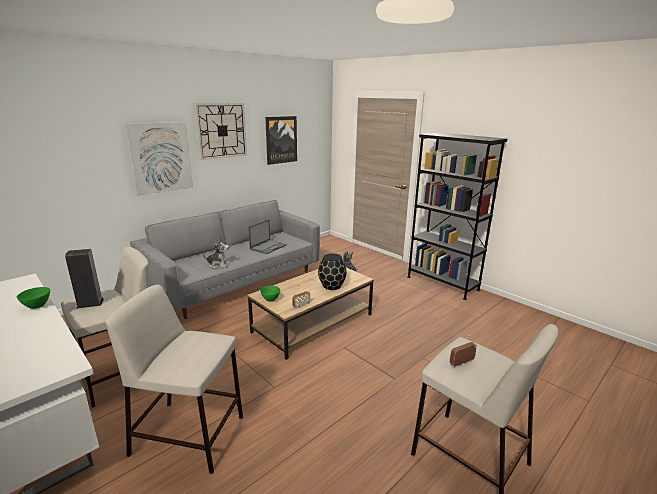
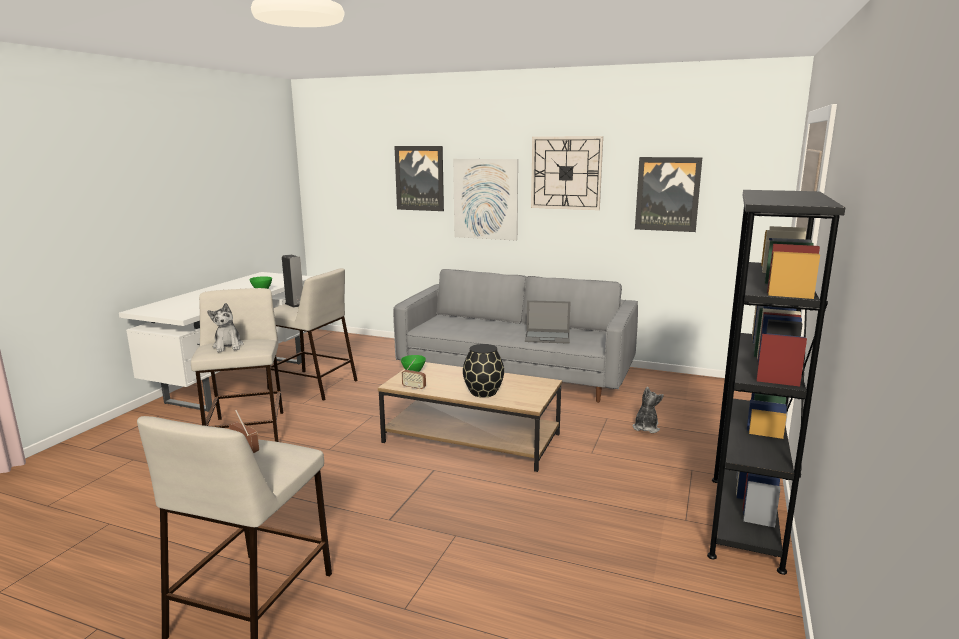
camera: 65 degrees right, 5 degrees down
plush toy [203,237,230,269] -> plush toy moved to [207,303,244,352]
none -> picture [394,146,444,211]

